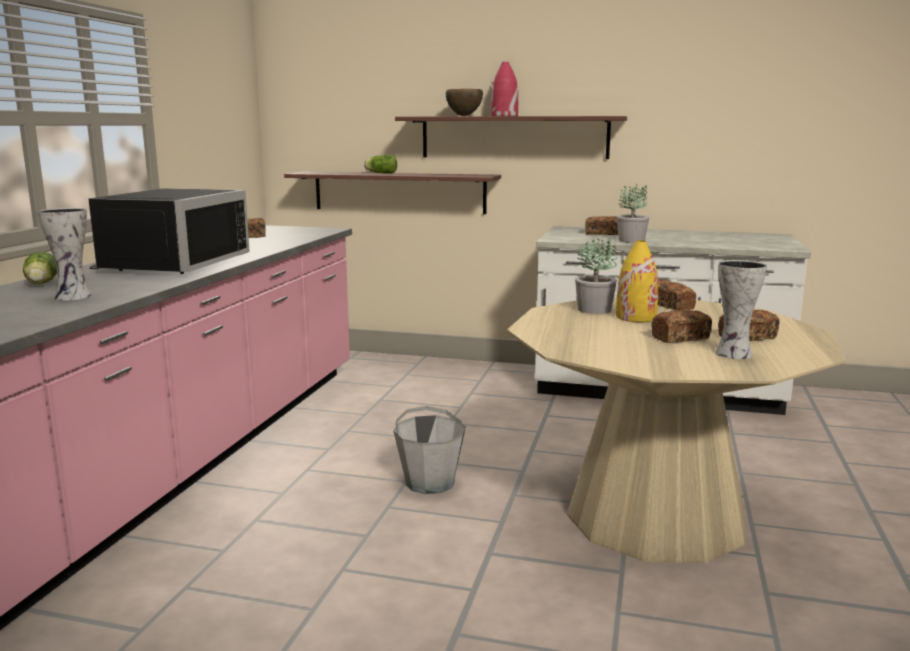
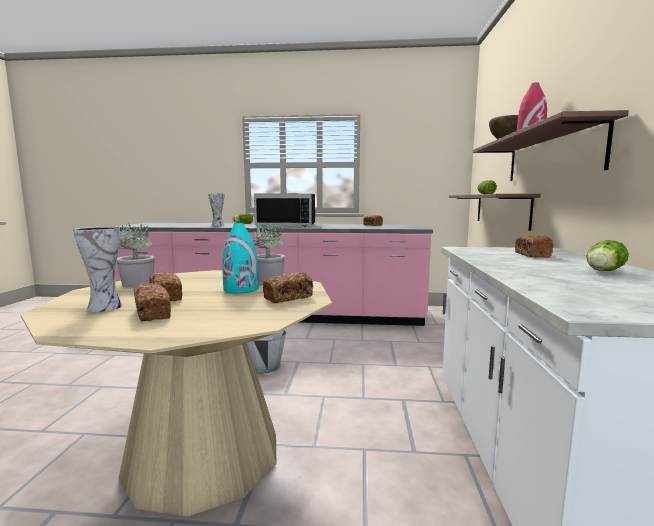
camera: 80 degrees right, 5 degrees down
yellow vase [616,240,658,322] -> turquoise vase [223,223,259,293]
potted plant [617,184,649,243] -> potted plant moved to [116,222,155,287]
none -> lettuce [587,240,629,271]

